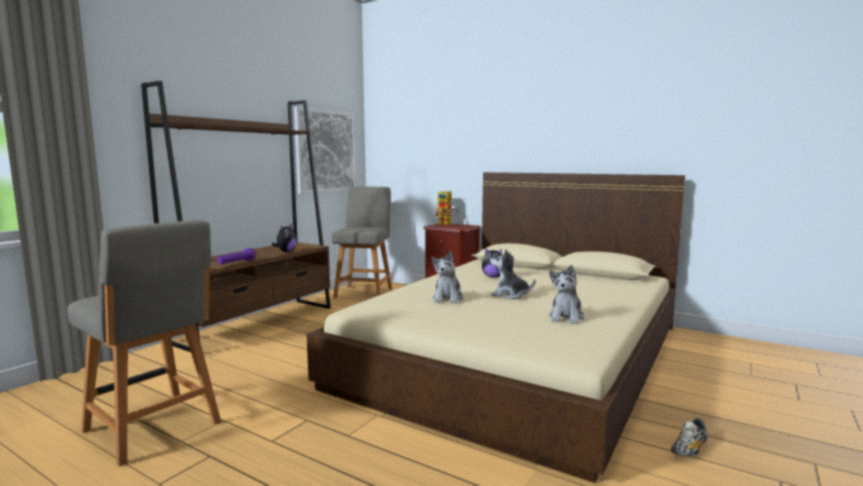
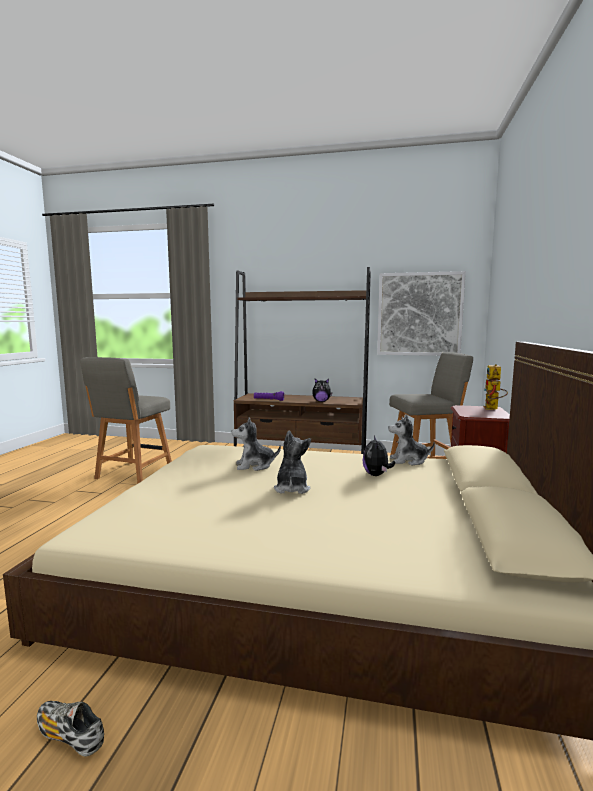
camera: 70 degrees right, 0 degrees up
plush toy [549,265,584,324] -> plush toy moved to [388,414,435,465]

